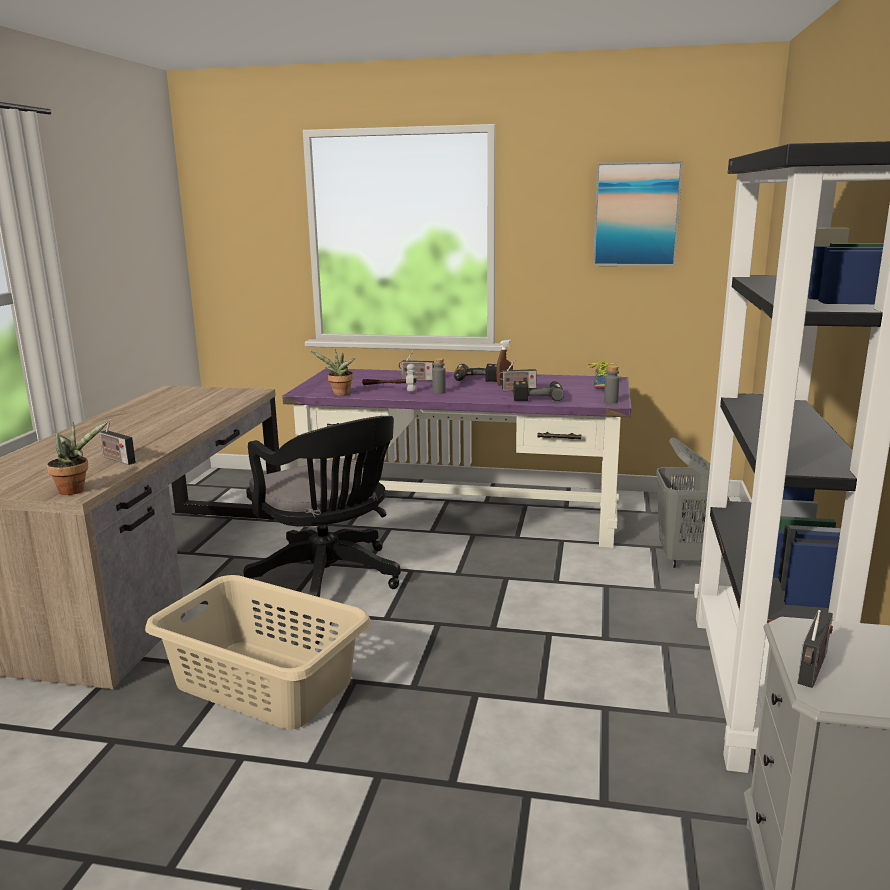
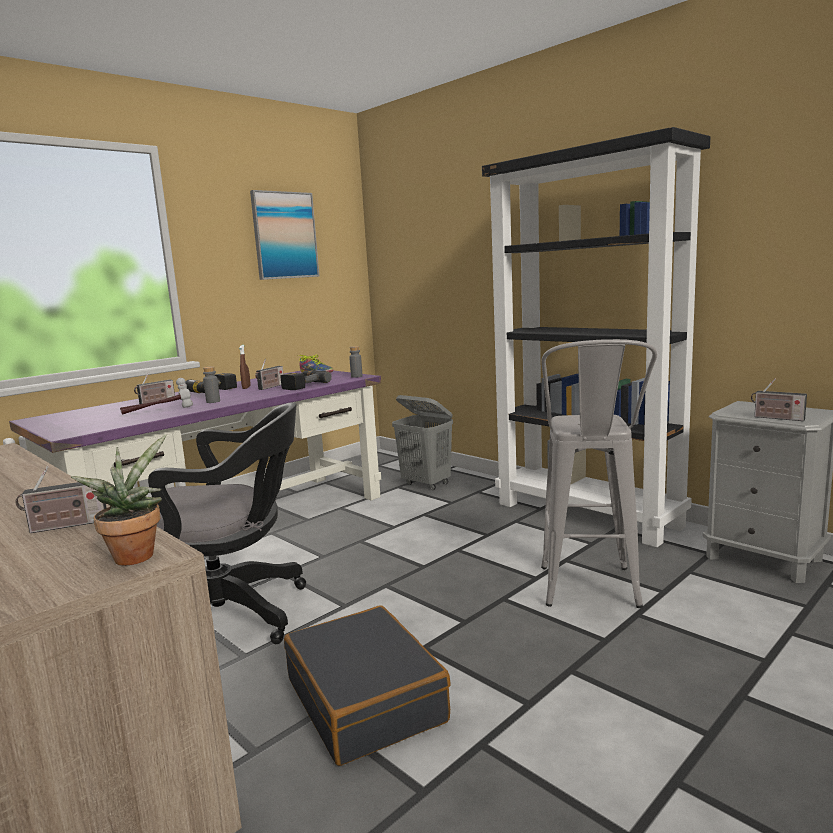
camera: 55 degrees left, 5 degrees down
beige laundry basket [145,575,371,730] -> black suitcase [284,606,451,766]
potted plant [311,349,355,396] -> none
radio [797,610,833,688] -> radio turned 150 degrees clockwise [751,379,807,421]
none -> grey stool [541,339,657,608]

